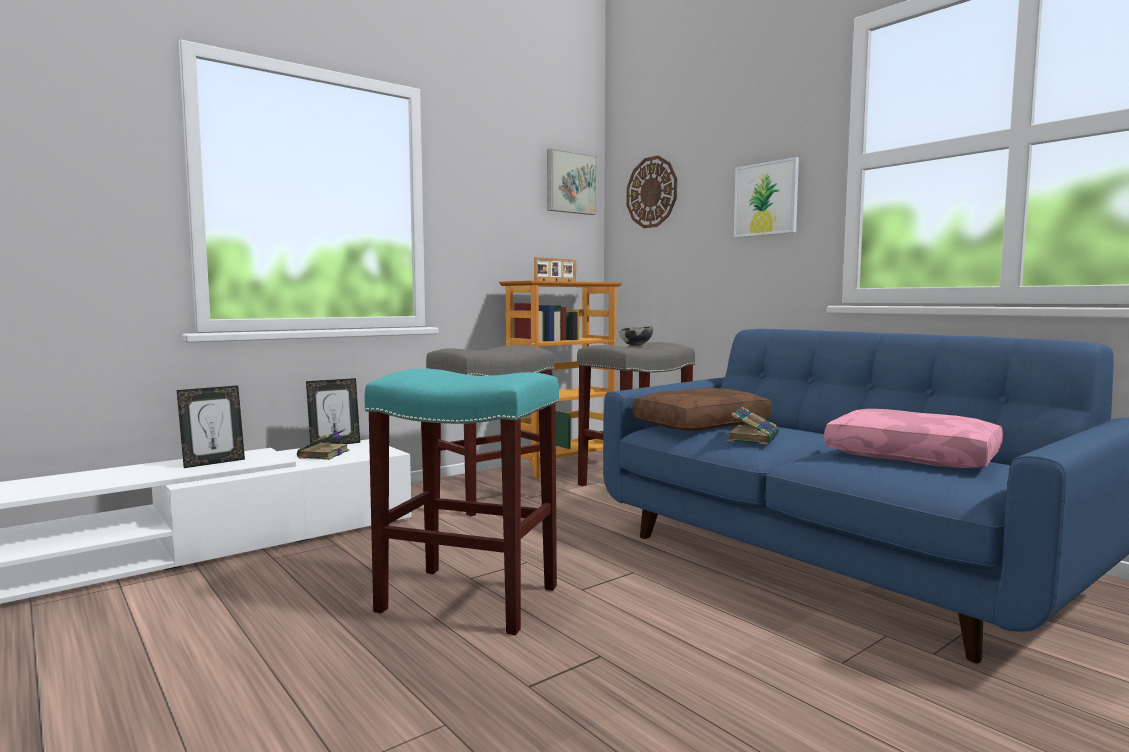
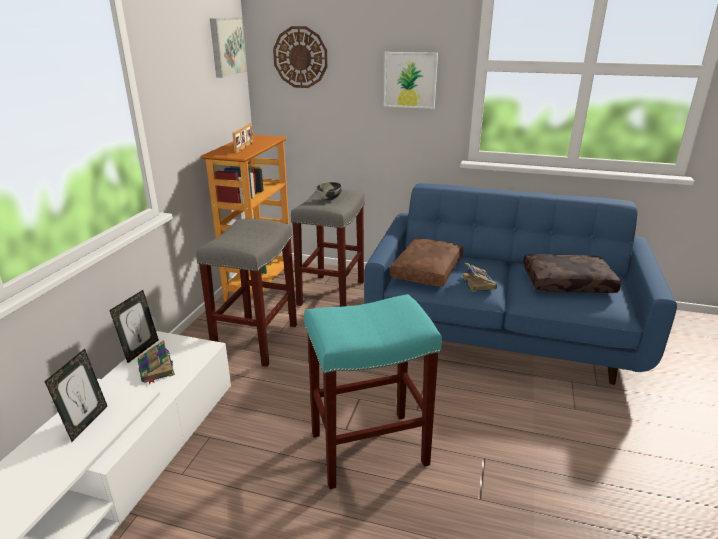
camera: 35 degrees left, 20 degrees up
pink pillow [824,409,1003,468] -> brown pillow [523,254,621,293]

